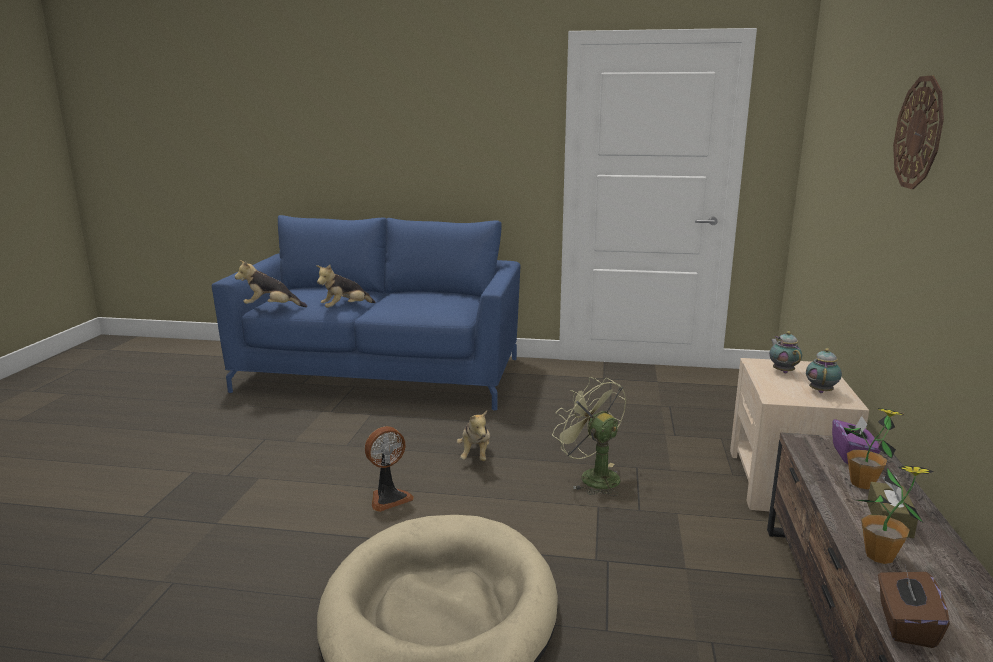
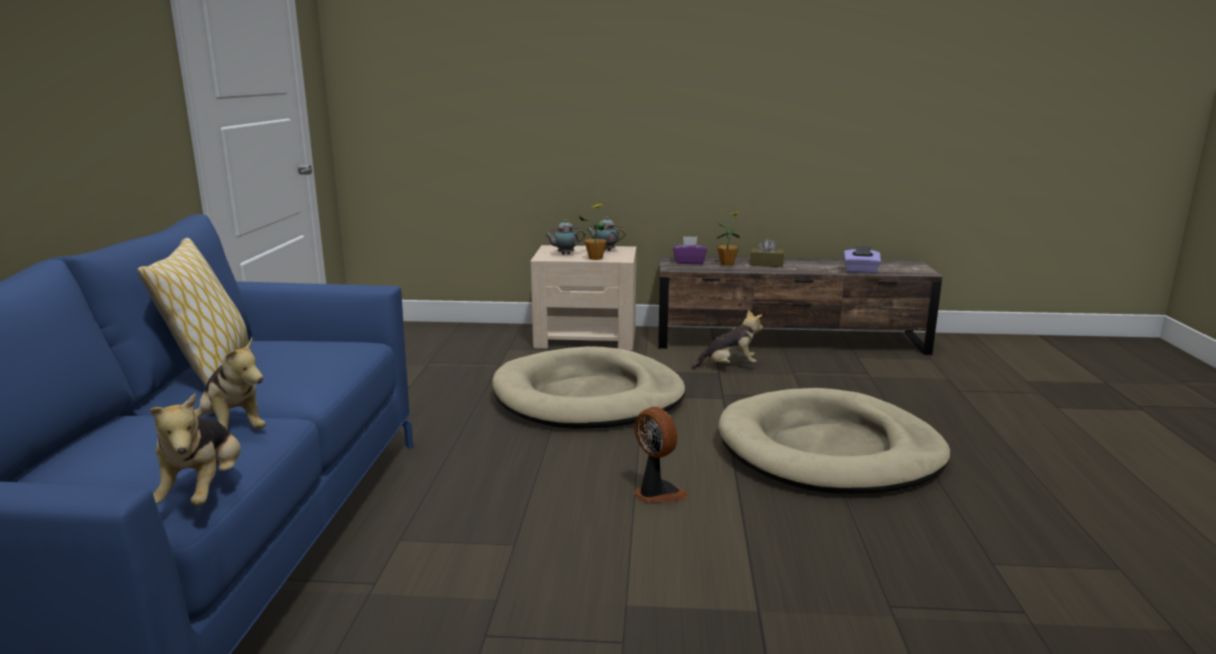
camera: 95 degrees left, 0 degrees up
plush toy [457,410,490,461] -> plush toy moved to [691,309,763,369]
green fan [552,377,626,496] -> beige dog bed [492,346,686,429]
potted plant [857,465,934,564] -> potted plant moved to [579,203,607,260]
brown tissue box [878,566,950,648] -> purple tissue box [844,245,881,274]
wall clock [893,75,944,189] -> none
none -> pillow [137,238,249,386]

